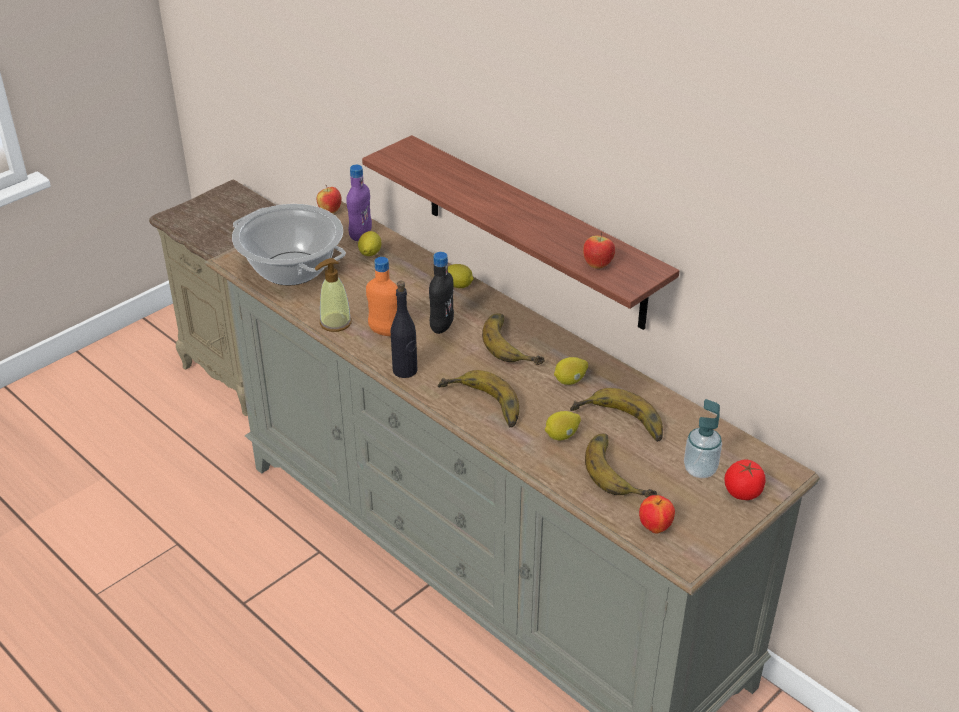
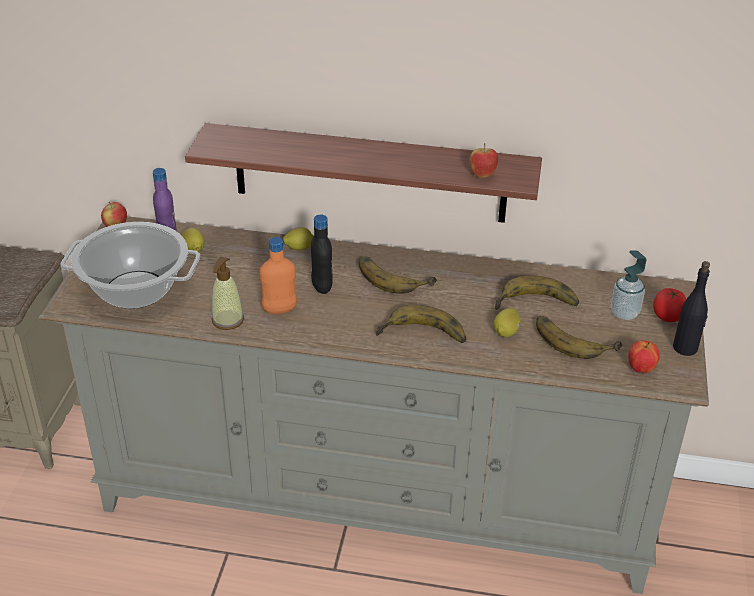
camera: 35 degrees left, 0 degrees up
black bottle [391,281,417,378] -> black bottle moved to [673,261,710,356]
lemon [554,357,588,385] -> none

